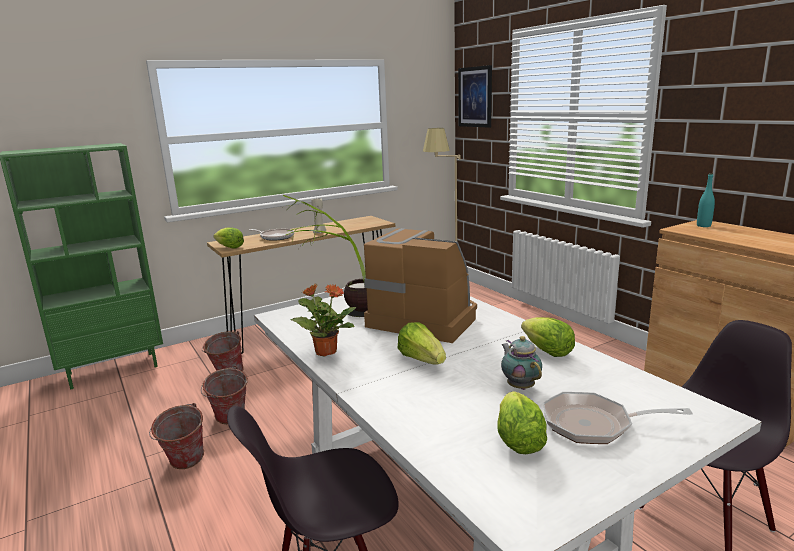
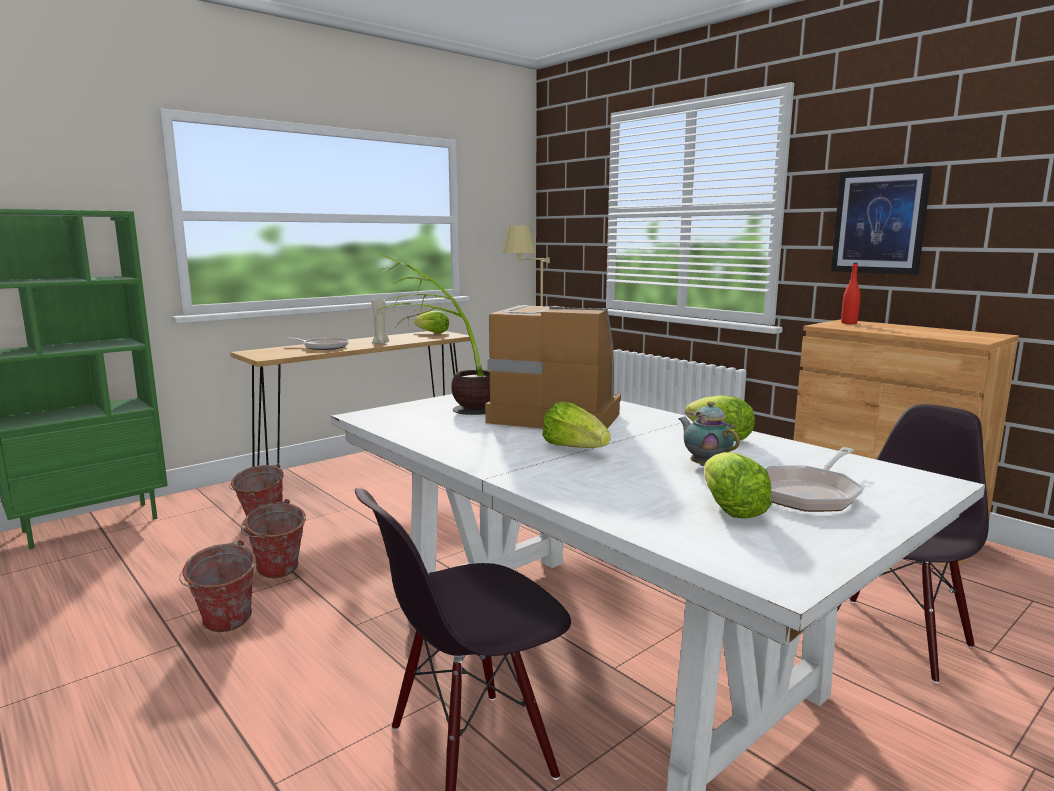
camera: 10 degrees left, 5 degrees down
lettuce [214,227,244,249] -> lettuce moved to [414,311,449,333]
potted plant [291,283,356,356] -> none
picture [458,65,492,128] -> picture moved to [831,166,932,275]
frying pan [543,392,693,444] -> frying pan turned 45 degrees counterclockwise [765,447,864,512]
turquoise bottle [697,173,715,227] -> red bottle [841,263,860,324]

